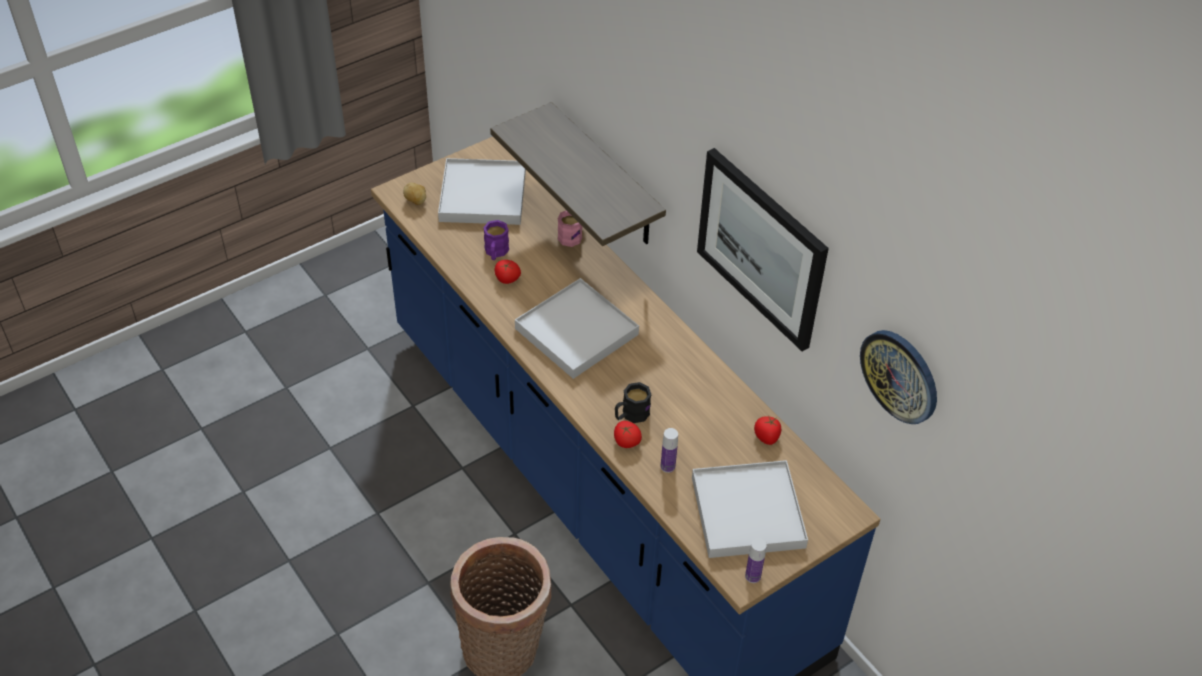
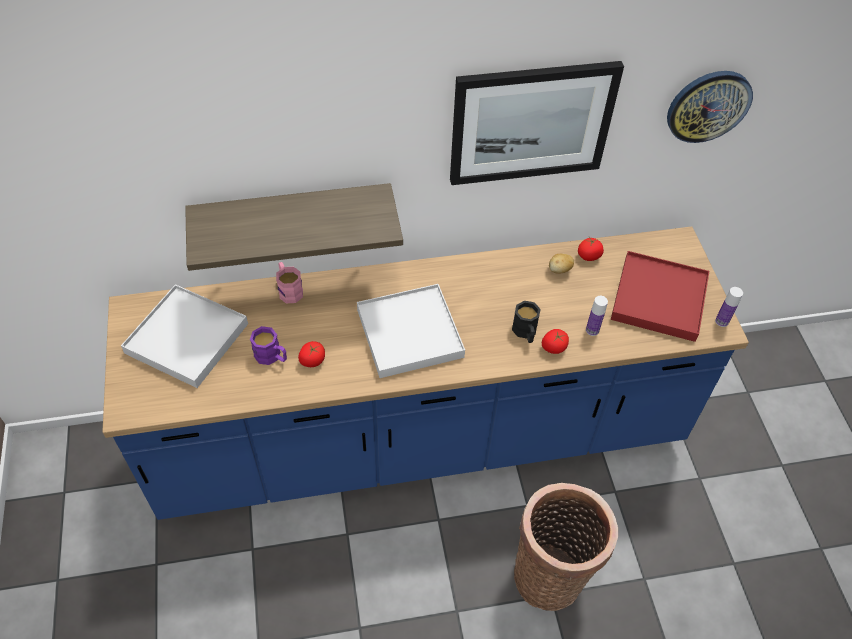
camera: 65 degrees left, 5 degrees up
potato [403,183,426,205] -> potato moved to [549,254,574,274]
white tray [692,460,808,558] -> red tray [611,251,709,342]

